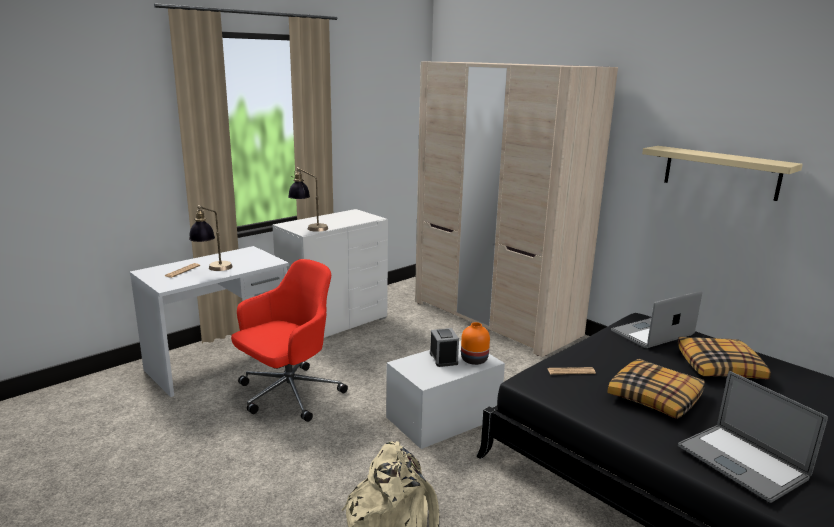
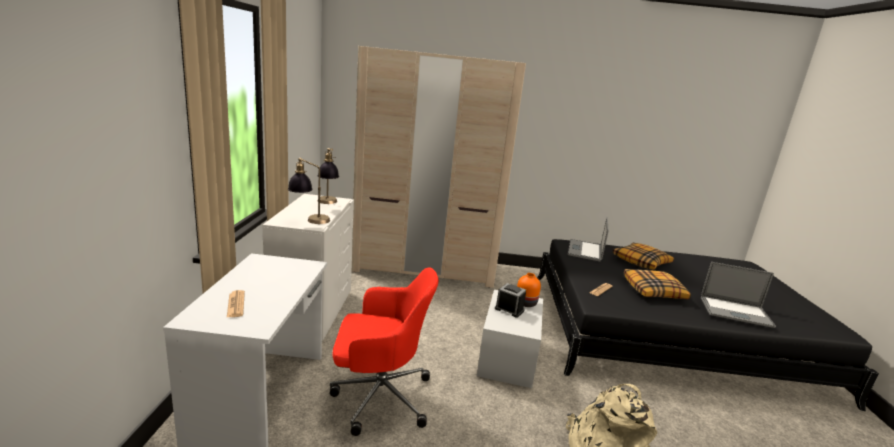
camera: 45 degrees left, 0 degrees up
table lamp [189,205,233,271] -> table lamp moved to [318,148,339,204]
red office chair [231,259,348,422] -> red office chair turned 90 degrees clockwise [330,267,439,436]
beige shelf [642,146,803,201] -> none

